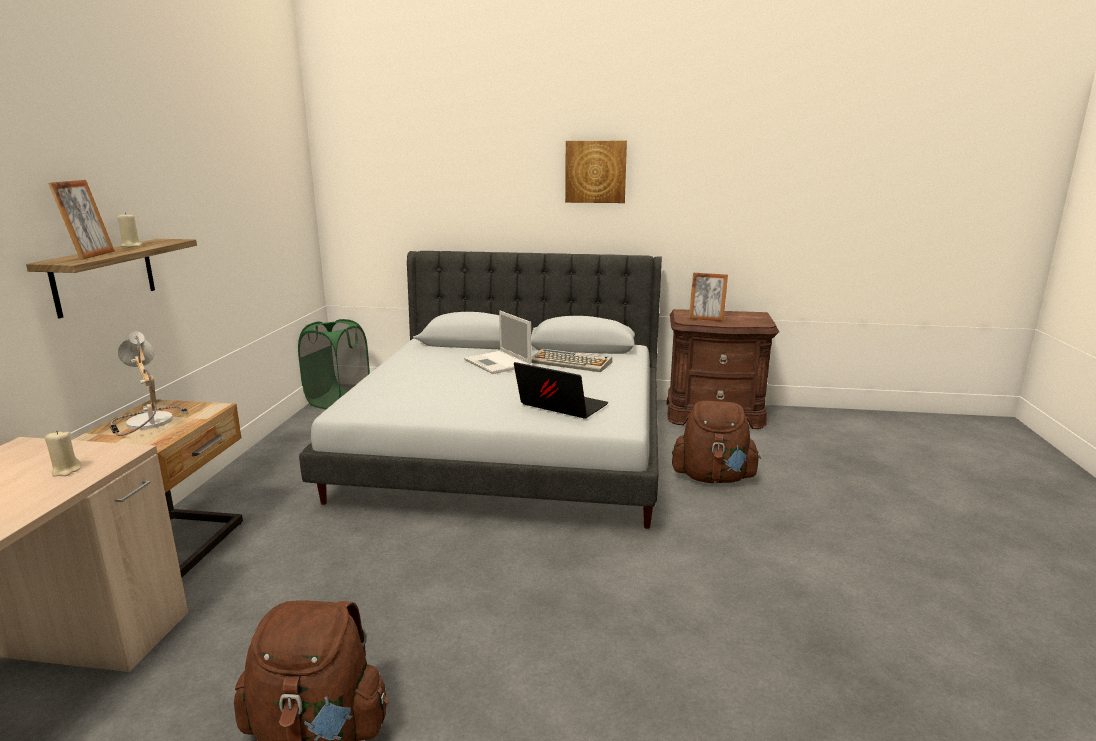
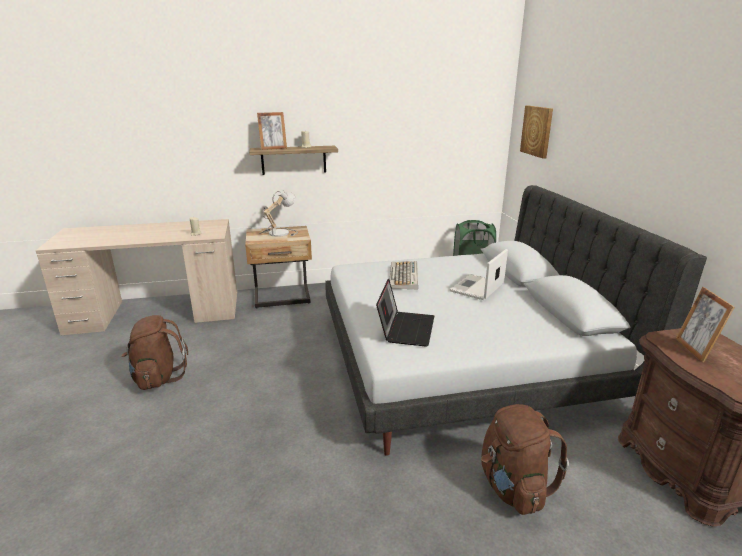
camera: 70 degrees right, 5 degrees up
keyboard [531,348,612,372] -> keyboard moved to [390,261,418,289]
picture [565,141,627,203] -> picture moved to [520,106,553,158]

